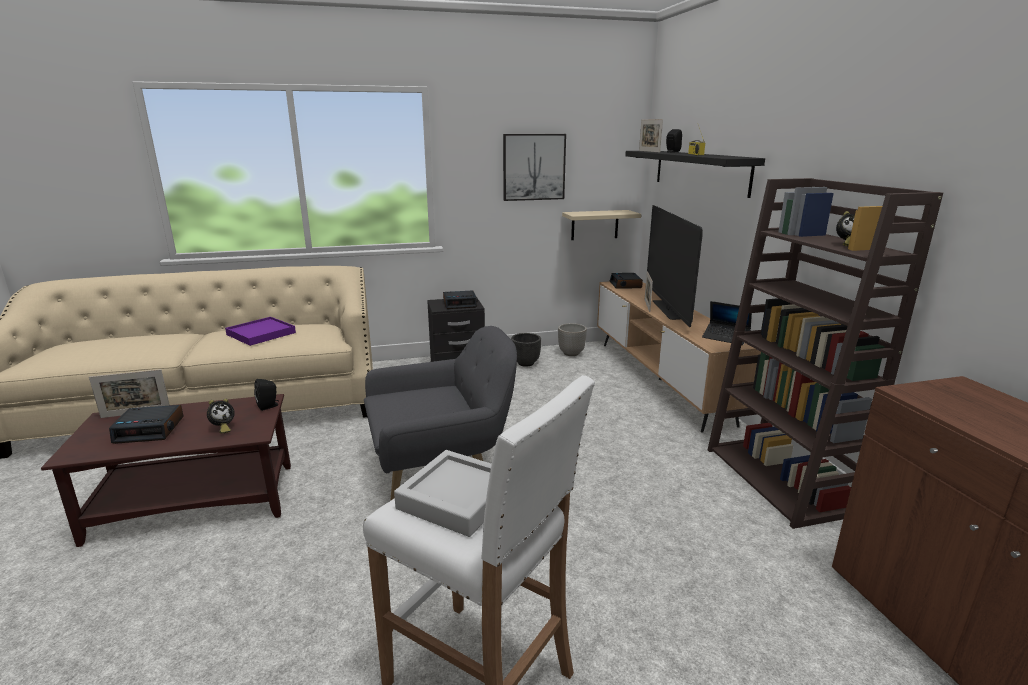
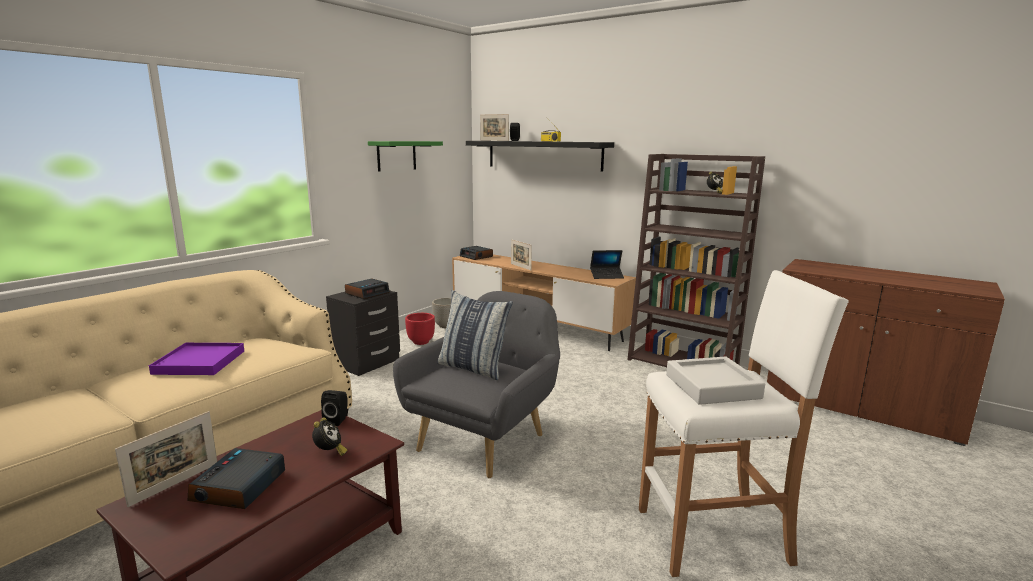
camera: 40 degrees left, 5 degrees down
alarm clock [109,405,184,444] -> alarm clock turned 150 degrees clockwise [188,448,285,509]
picture [503,134,566,201] -> green shelf [368,141,443,171]
black planter [511,333,541,367] -> red planter [405,313,435,345]
beige shelf [562,210,641,240] -> none
television [647,205,703,327] -> none
none -> pillow [437,290,513,380]

